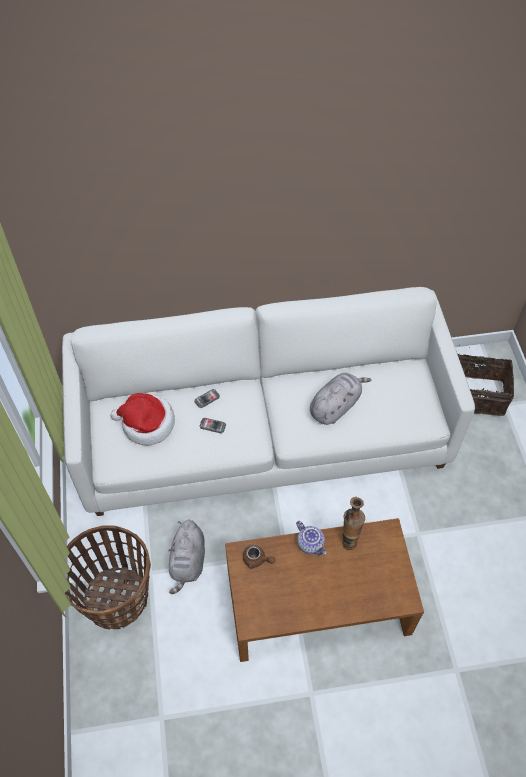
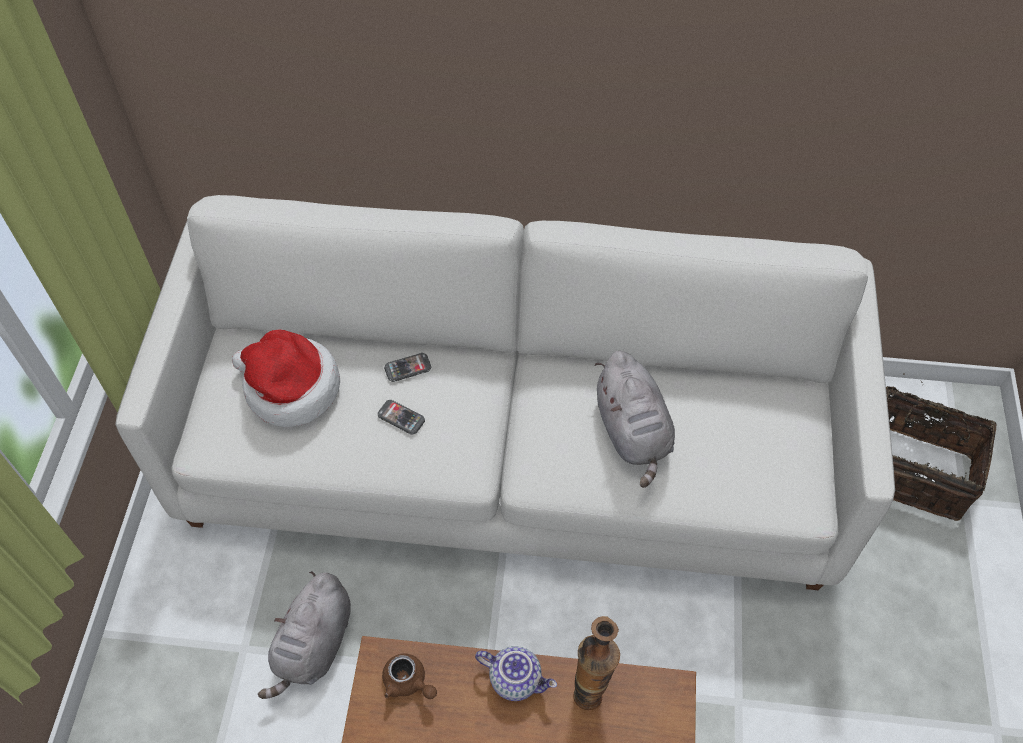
camera: 15 degrees right, 0 degrees up
basket [65,525,151,630] -> none
teapot [296,521,327,556] -> teapot turned 45 degrees counterclockwise [475,646,557,701]
grey plush toy [310,373,372,425] -> grey plush toy turned 105 degrees clockwise [594,351,675,488]

